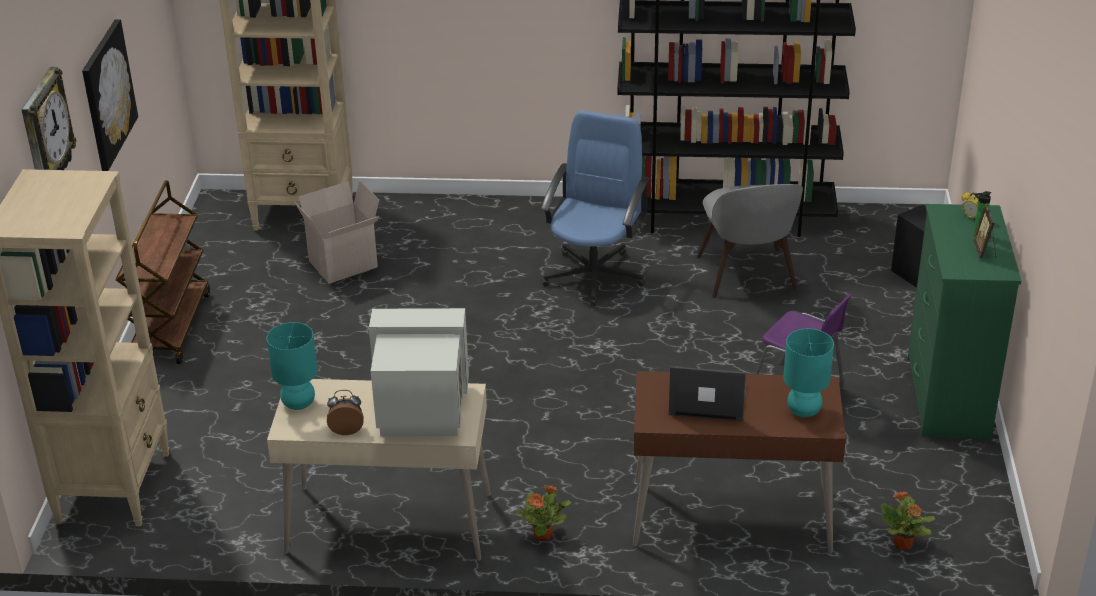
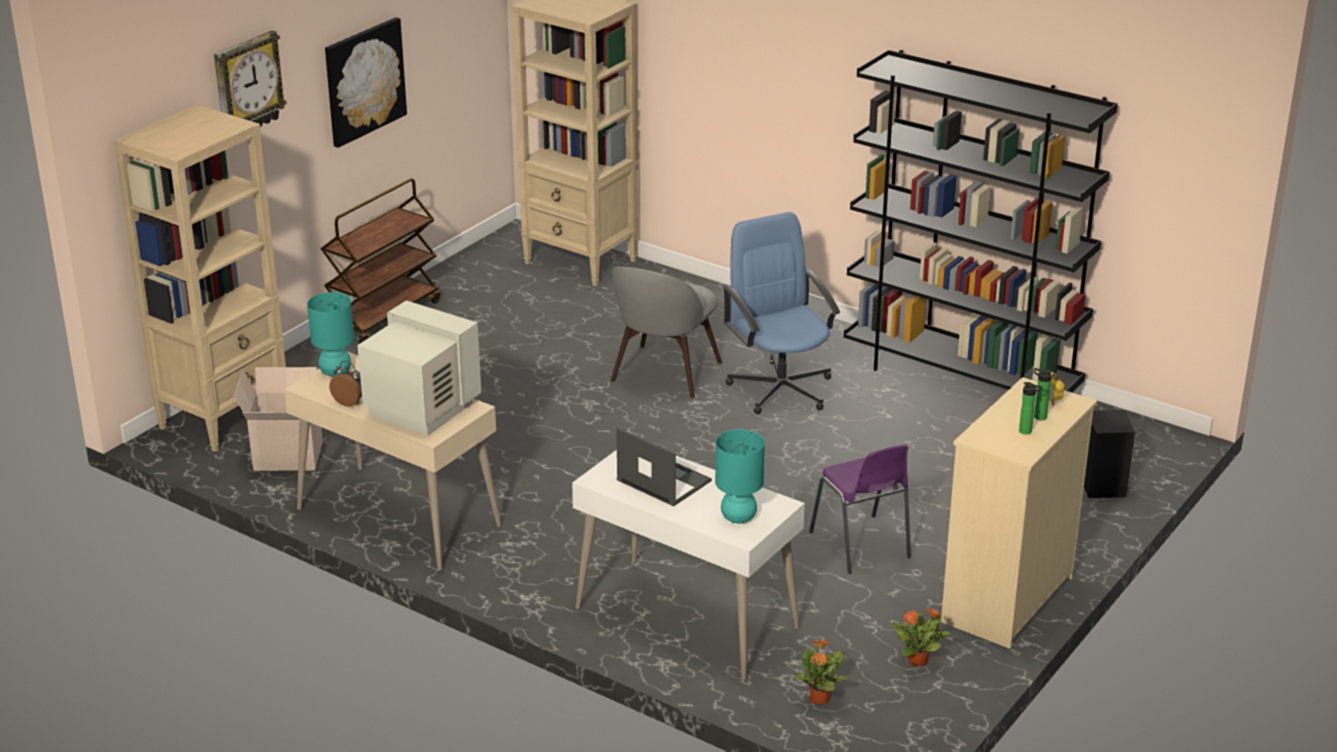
camera: 30 degrees right, 5 degrees down
cardboard box [294,180,379,284] -> cardboard box moved to [234,367,323,471]
potted plant [516,485,571,541] -> potted plant moved to [891,607,951,666]
blue office chair [541,110,650,306] -> blue office chair turned 75 degrees counterclockwise [723,212,840,415]
brown desk [633,371,846,554] -> white desk [572,450,805,680]
grey chair [697,184,803,298] -> grey chair moved to [611,267,722,398]
green dresser [907,204,1022,439] -> beige dresser [941,377,1097,649]
picture frame [973,204,996,259] -> bottle [1019,382,1042,435]

